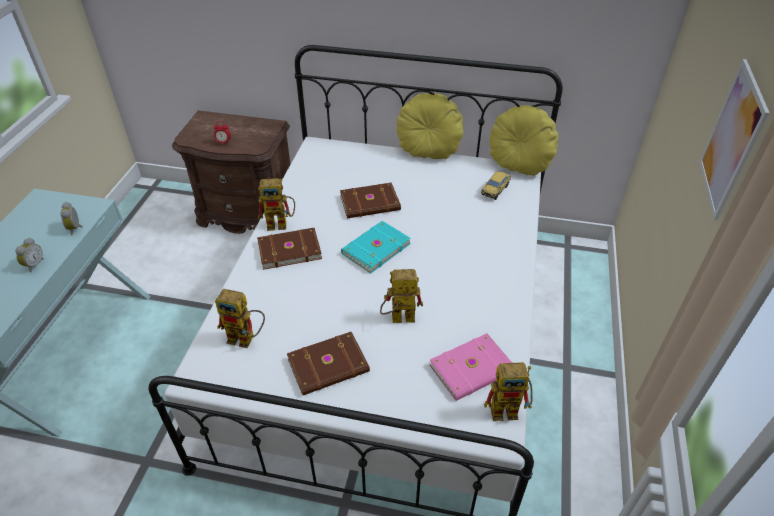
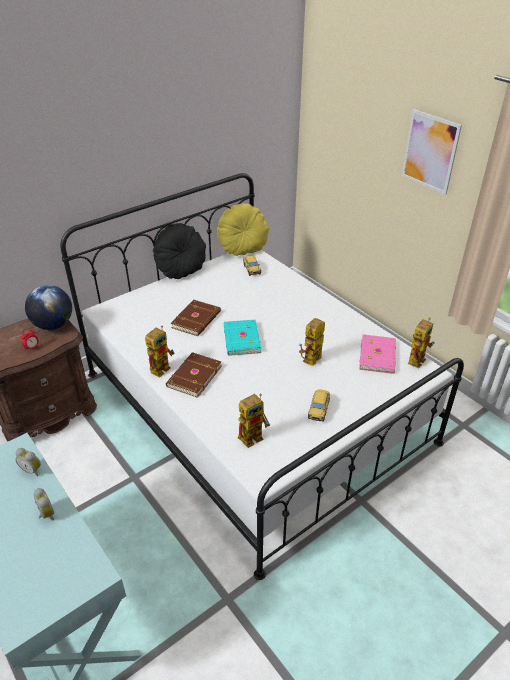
camera: 50 degrees left, 5 degrees down
brown book [287,332,370,395] -> toy car [308,389,330,422]
yellow pillow [397,93,463,159] -> black pillow [153,223,206,279]
none -> globe [25,285,72,330]

